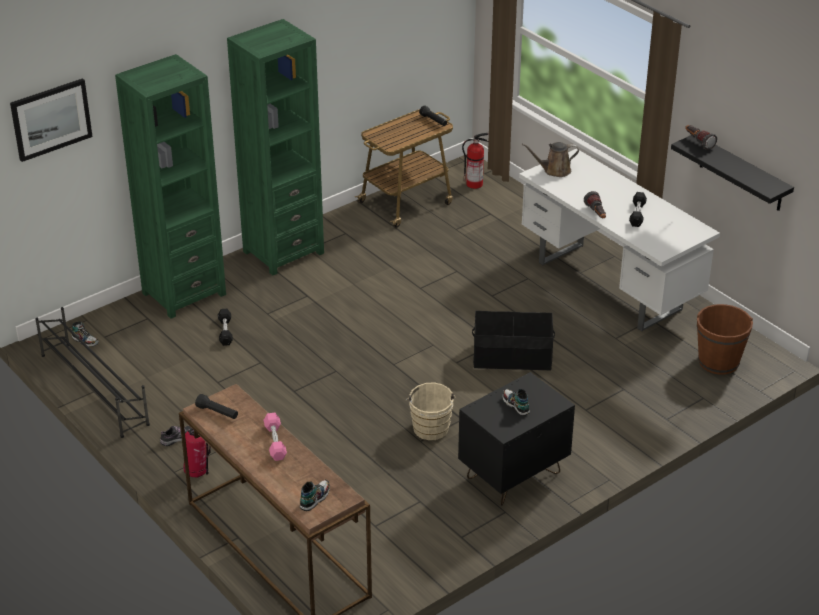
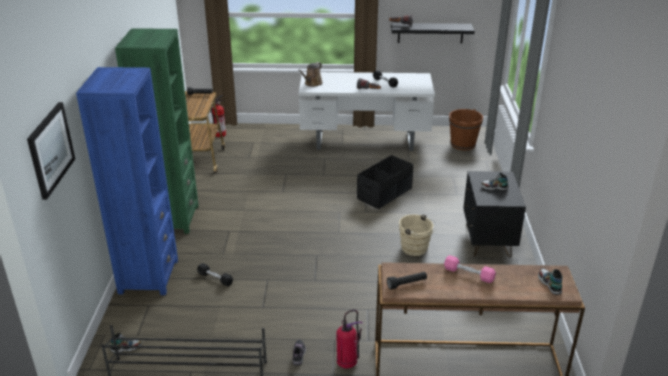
camera: 50 degrees left, 5 degrees down
green bookcase [115,54,226,319] -> blue bookcase [76,67,178,295]

